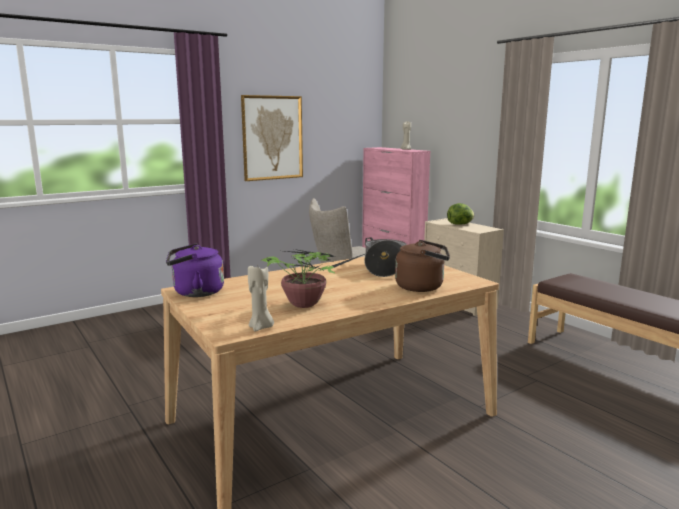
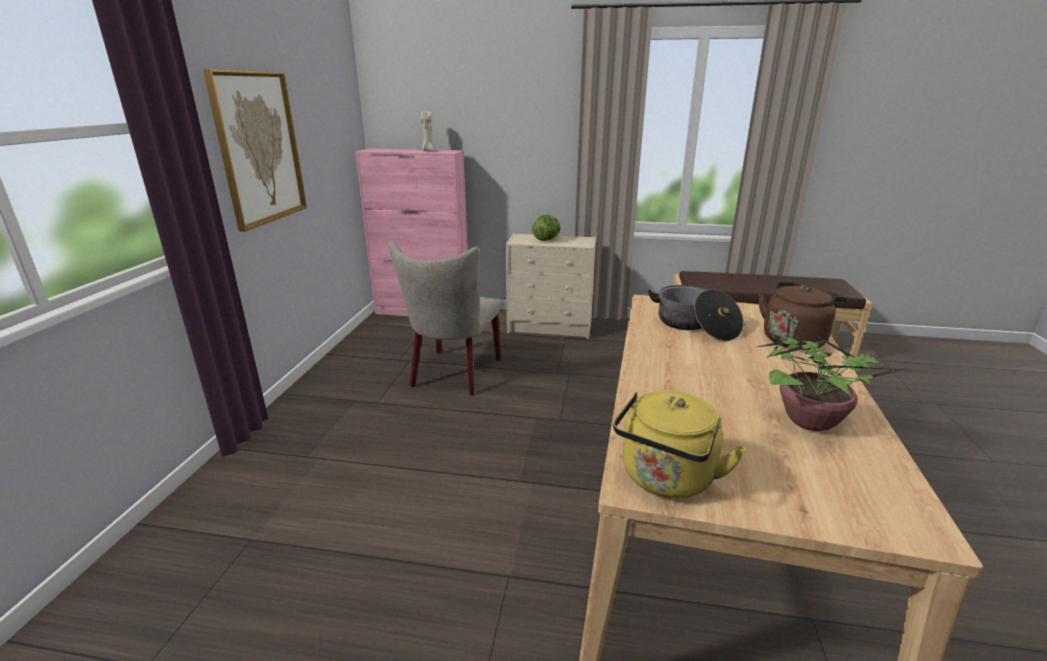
camera: 45 degrees left, 10 degrees up
purple kettle [166,243,224,297] -> yellow kettle [613,390,746,498]
beige candle [248,266,274,331] -> none

